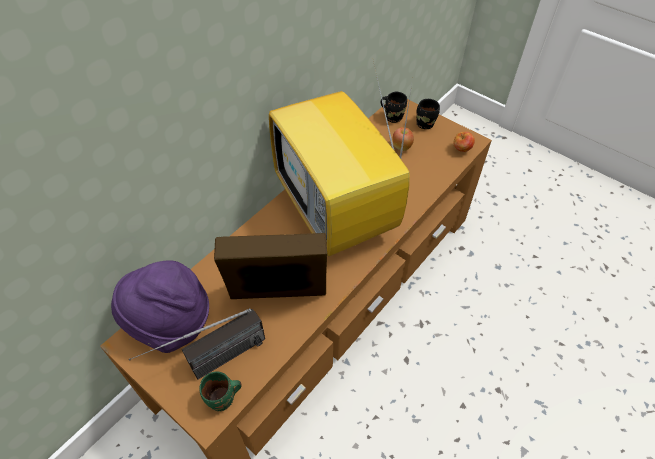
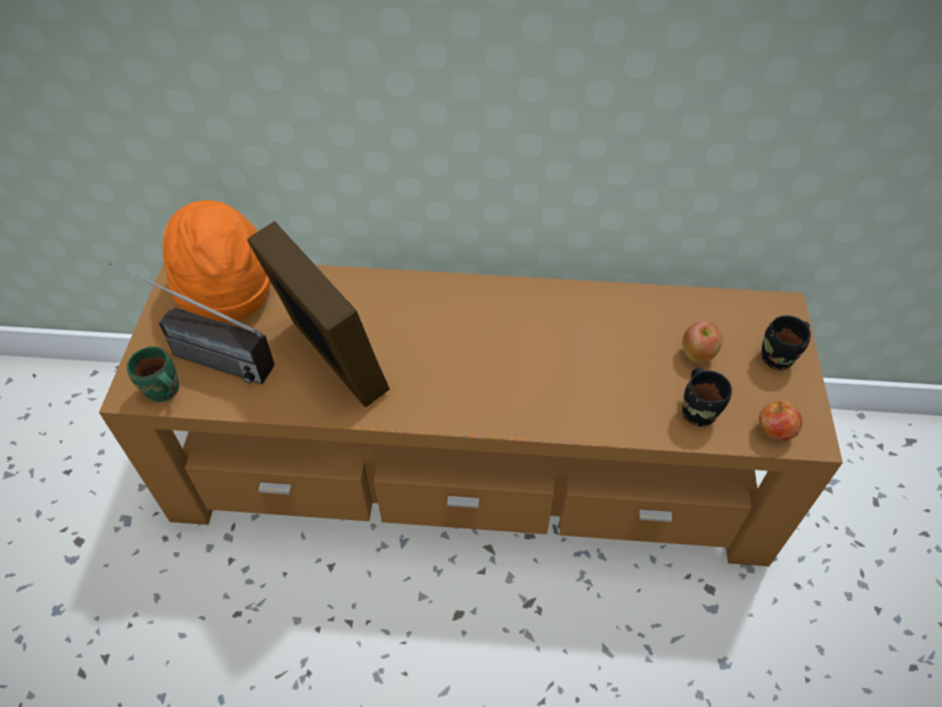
camera: 55 degrees right, 0 degrees up
purple hat [111,260,209,353] -> orange hat [163,200,271,322]
television [269,61,413,256] -> none
black mug [381,92,407,123] -> black mug moved to [682,368,732,426]

